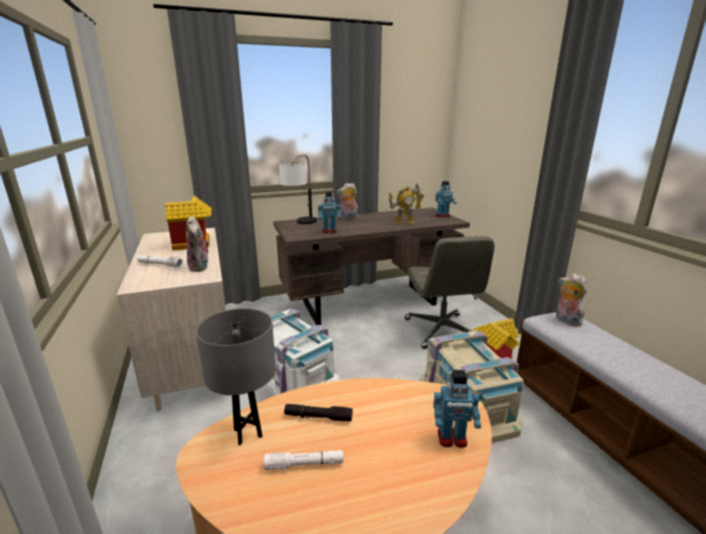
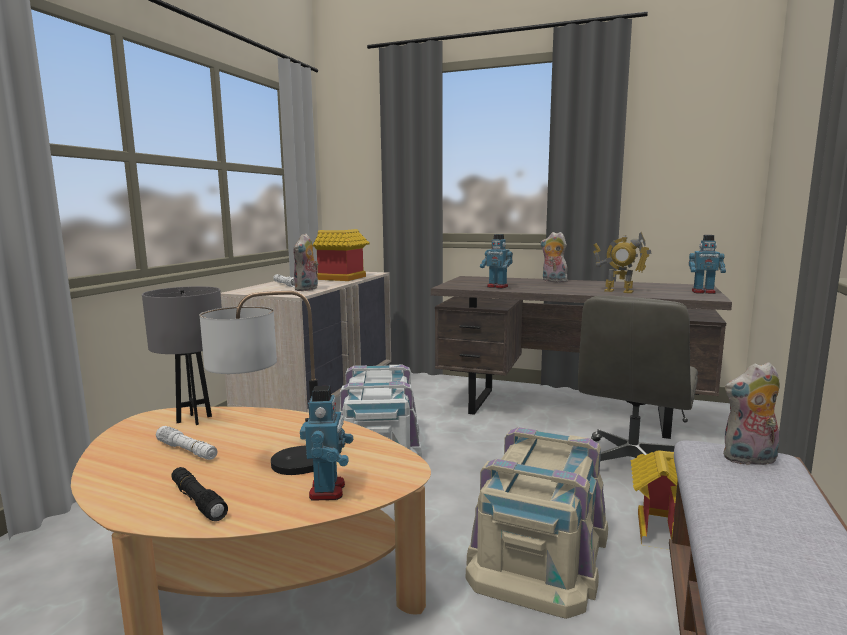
camera: 40 degrees right, 10 degrees down
table lamp [279,155,317,224] -> table lamp moved to [200,291,318,475]
black flashlight [284,404,353,422] -> black flashlight moved to [171,467,228,521]
toy robot [433,370,481,448] -> toy robot turned 135 degrees counterclockwise [300,386,353,501]
plush toy [556,273,587,327] -> plush toy turned 105 degrees counterclockwise [723,362,780,465]

